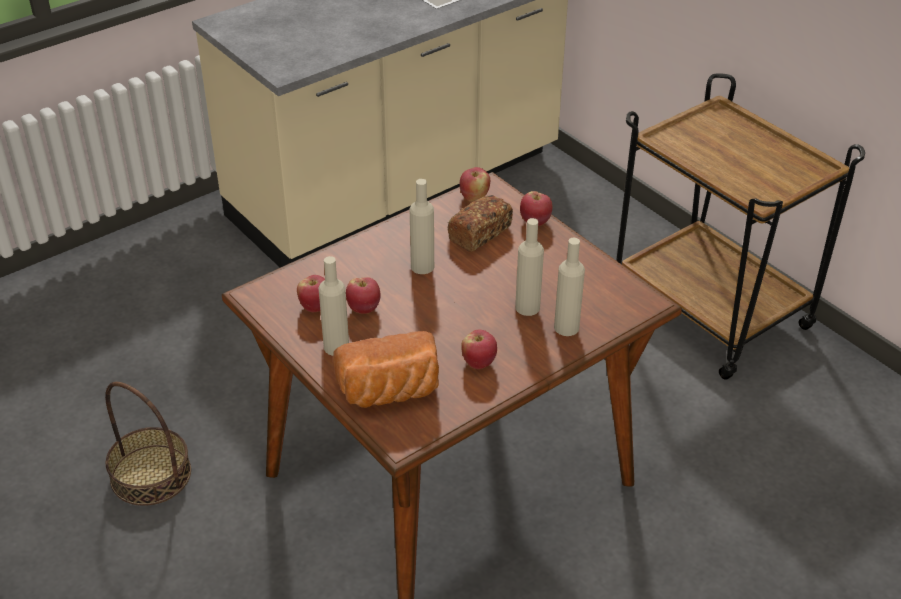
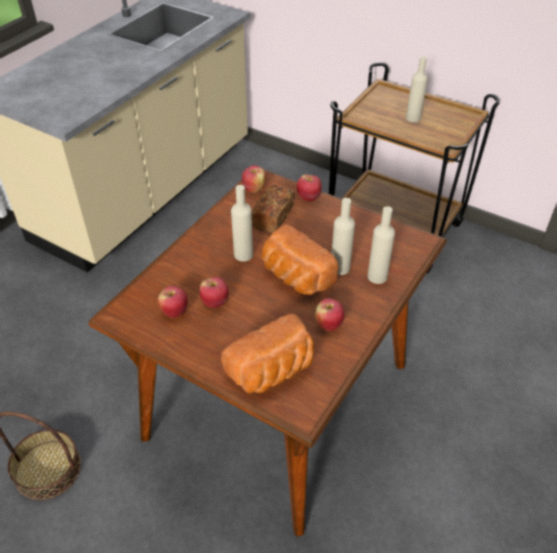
camera: 20 degrees left, 5 degrees up
beige bottle [318,256,349,356] -> beige bottle moved to [406,56,428,122]
none -> bread [261,224,339,295]

